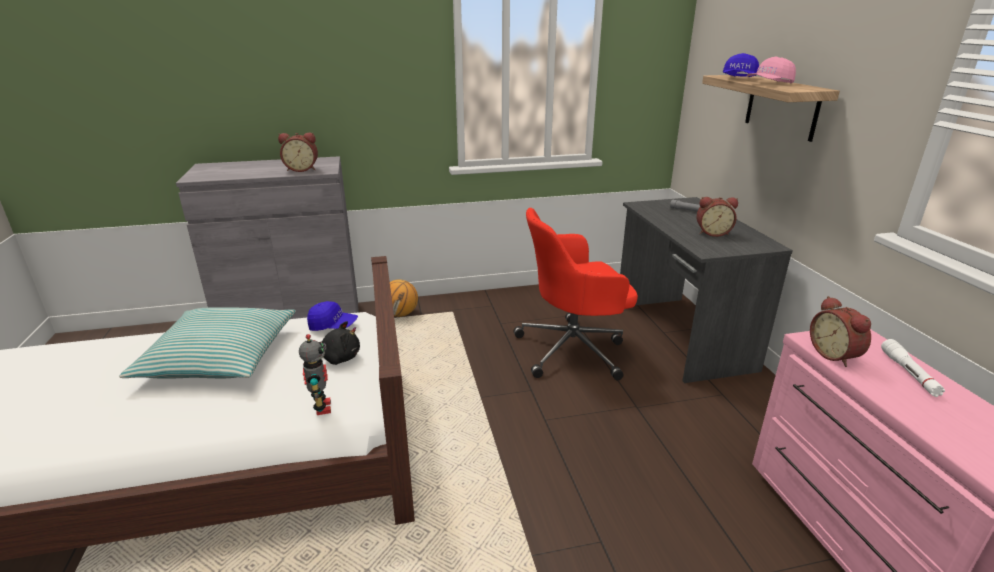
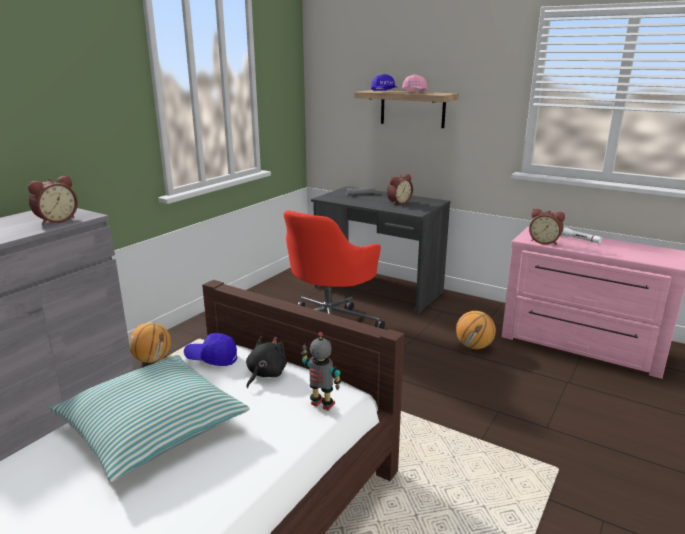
camera: 45 degrees left, 5 degrees down
blue cap [307,301,358,331] -> blue cap turned 135 degrees counterclockwise [184,333,237,366]
none -> basketball [456,311,496,349]

